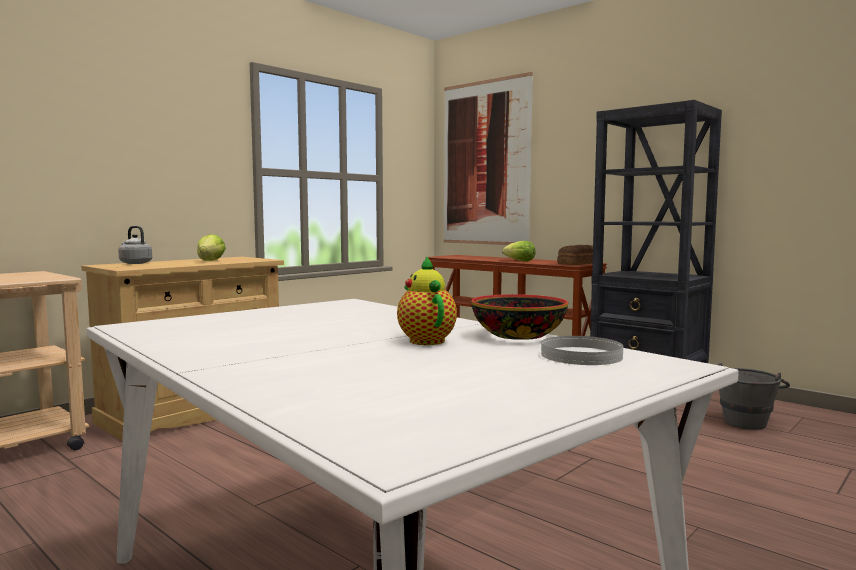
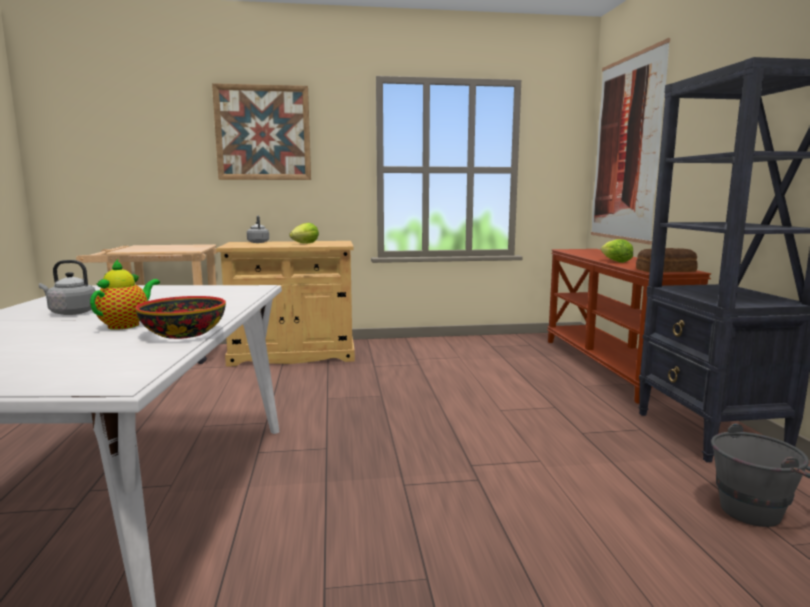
camera: 40 degrees right, 5 degrees up
white plate [541,336,623,365] -> none
none -> grey kettle [39,260,96,315]
none -> picture [212,83,311,180]

